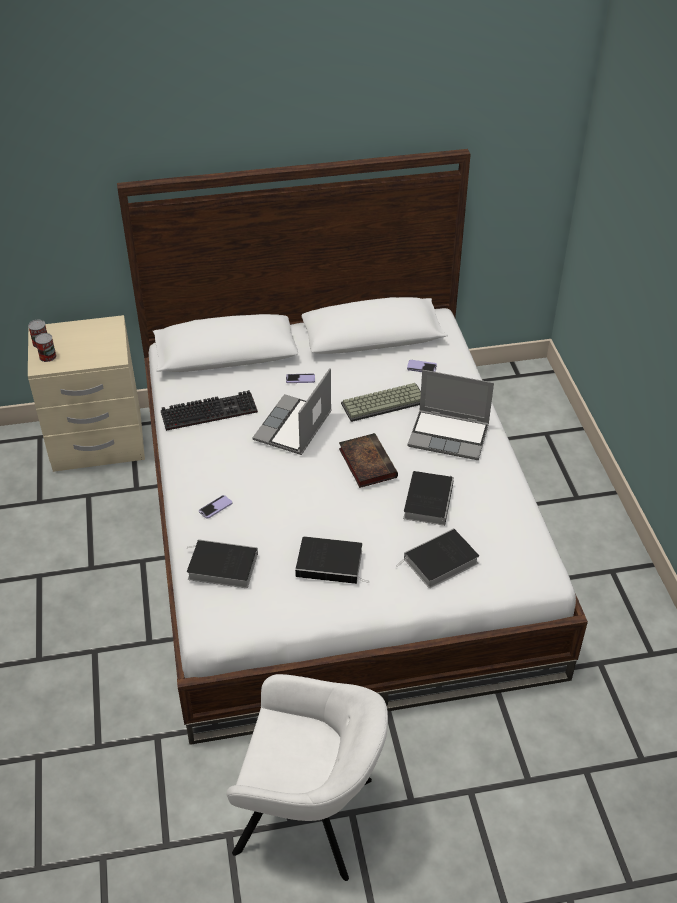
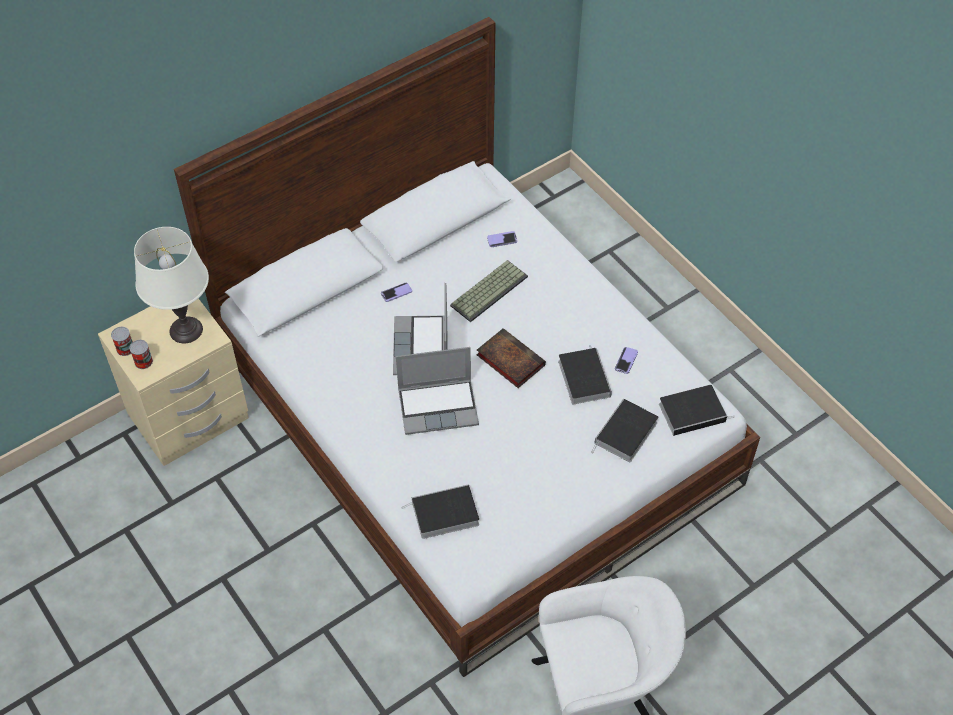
camera: 25 degrees left, 10 degrees up
keyboard [161,390,258,431] -> none
phone [199,495,232,519] -> phone moved to [615,347,638,374]
book [295,536,370,584] -> book moved to [659,385,734,436]
laptop [407,370,494,460] -> laptop moved to [396,347,479,435]
none -> white table lamp [134,227,209,343]

